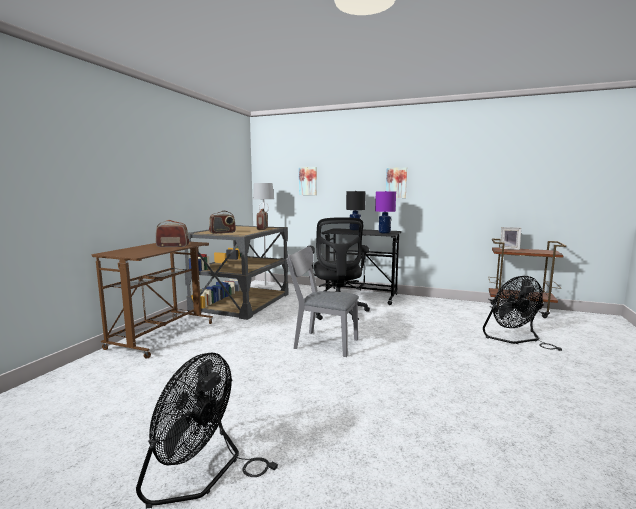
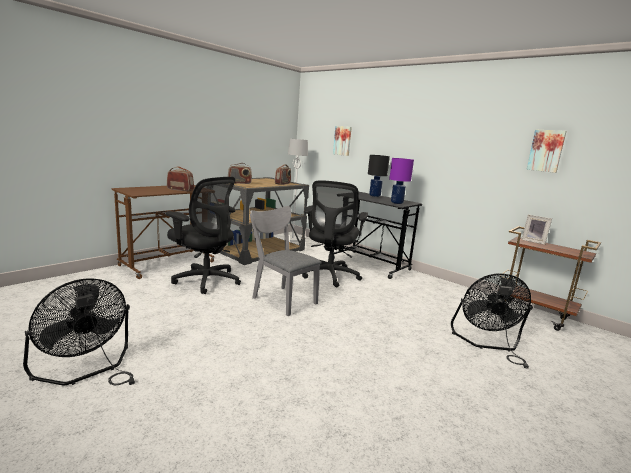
camera: 20 degrees right, 5 degrees up
picture [386,167,407,198] -> picture moved to [526,130,566,173]
none -> black office chair [166,177,241,294]

